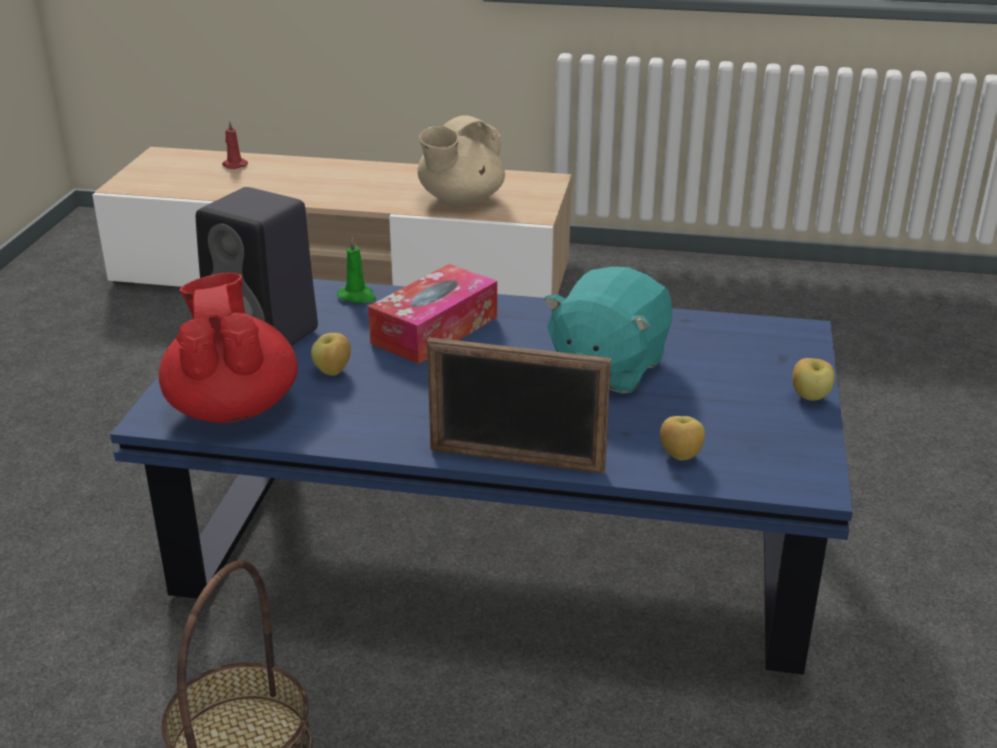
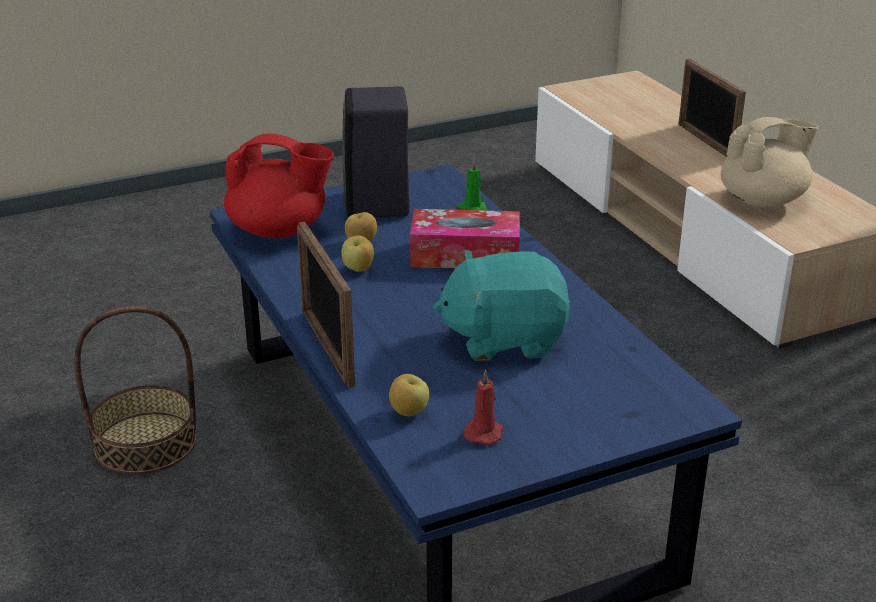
camera: 55 degrees right, 0 degrees up
red teapot [159,272,298,423] -> red teapot turned 60 degrees clockwise [224,134,334,238]
red candle [222,120,248,169] -> red candle moved to [463,370,503,445]
beige teapot [417,115,505,206] -> beige teapot turned 150 degrees clockwise [721,117,819,208]
apple [792,358,835,401] -> apple moved to [342,235,374,272]
none -> picture frame [679,59,746,157]

